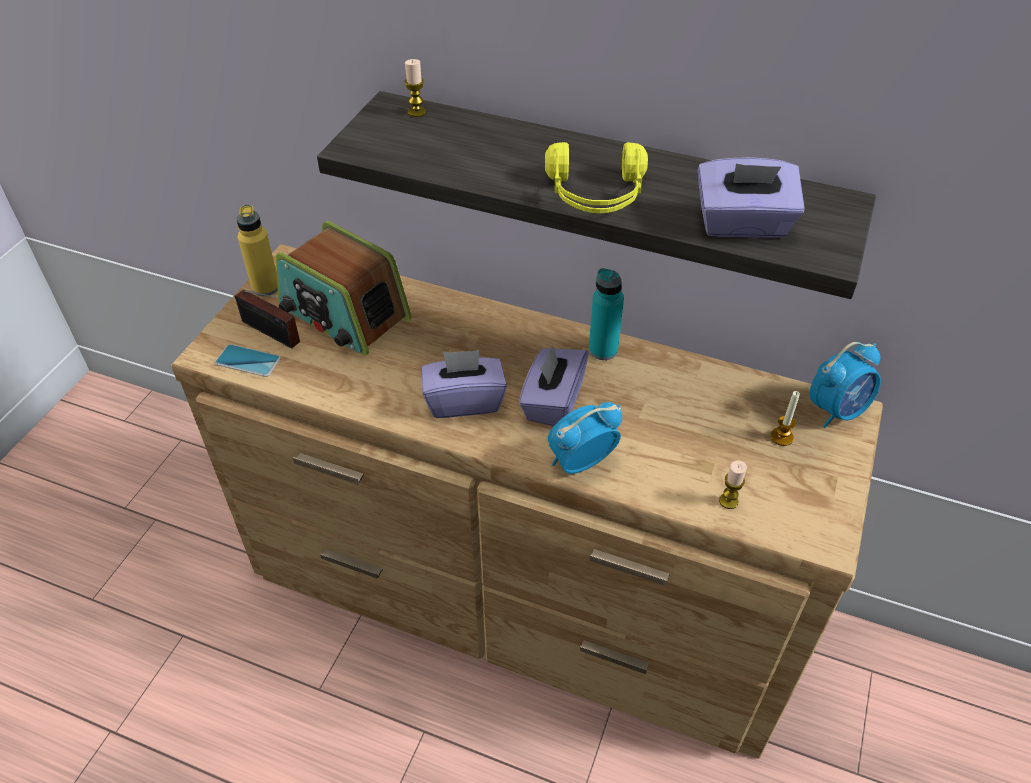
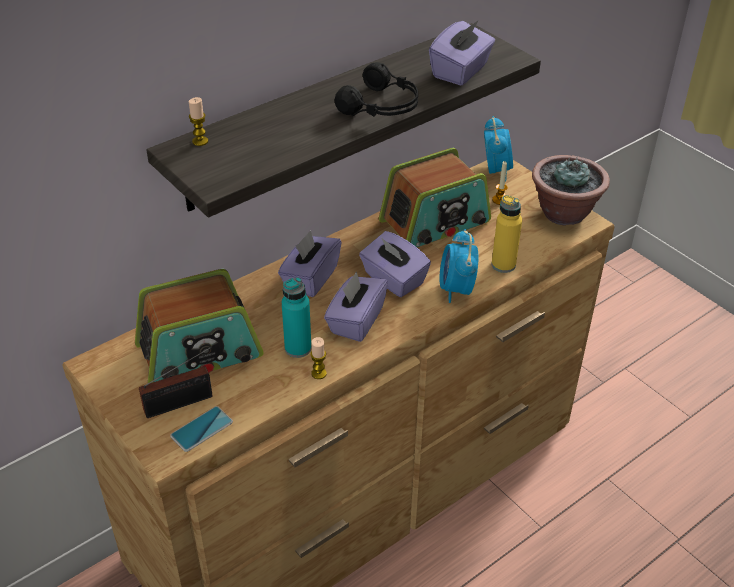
camera: 60 degrees left, 5 degrees down
yellow bottle [237,205,278,296] -> yellow bottle moved to [492,195,522,273]
yellow headphones [545,142,648,213] -> black headphones [334,62,418,117]
turquoise bottle [589,268,624,360] -> turquoise bottle moved to [282,277,311,358]
candle [719,460,747,509] -> candle moved to [310,337,327,379]
none -> purple tissue box [278,230,342,297]
none -> radio [379,148,491,247]
none -> potted plant [532,155,610,226]

